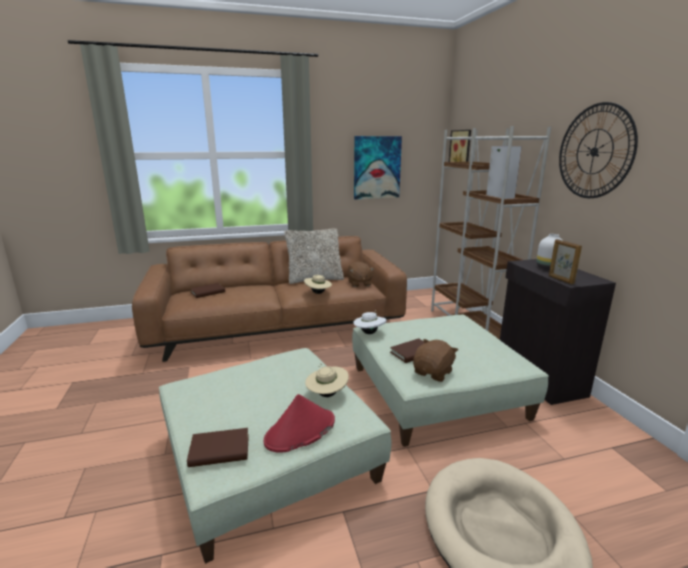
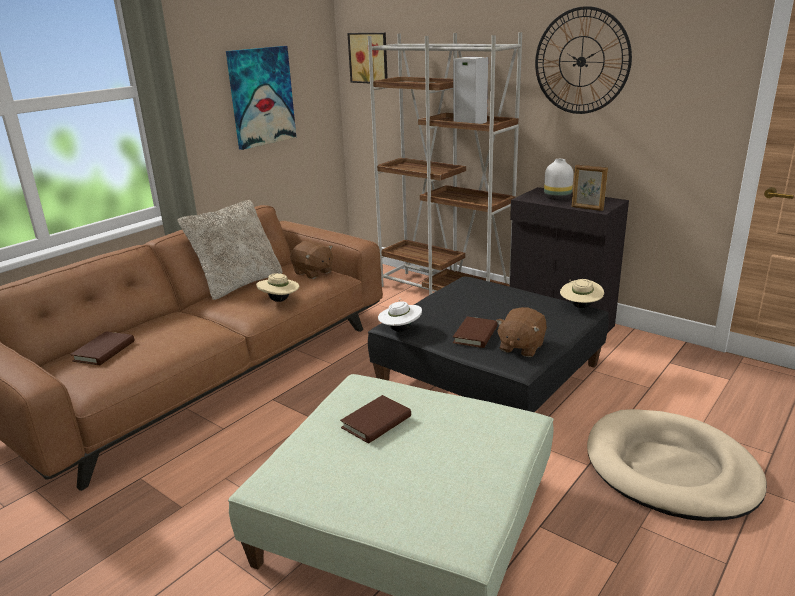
camera: 35 degrees left, 5 degrees up
brown book [187,428,249,467] -> brown book moved to [340,395,411,444]
red hat [264,394,335,453] -> none
beige hat [305,364,349,397] -> beige hat moved to [560,279,604,308]
green ottoman [352,315,549,447] -> black ottoman [368,277,609,412]
brown plush toy [413,339,458,382] -> brown plush toy turned 150 degrees counterclockwise [496,307,547,357]

